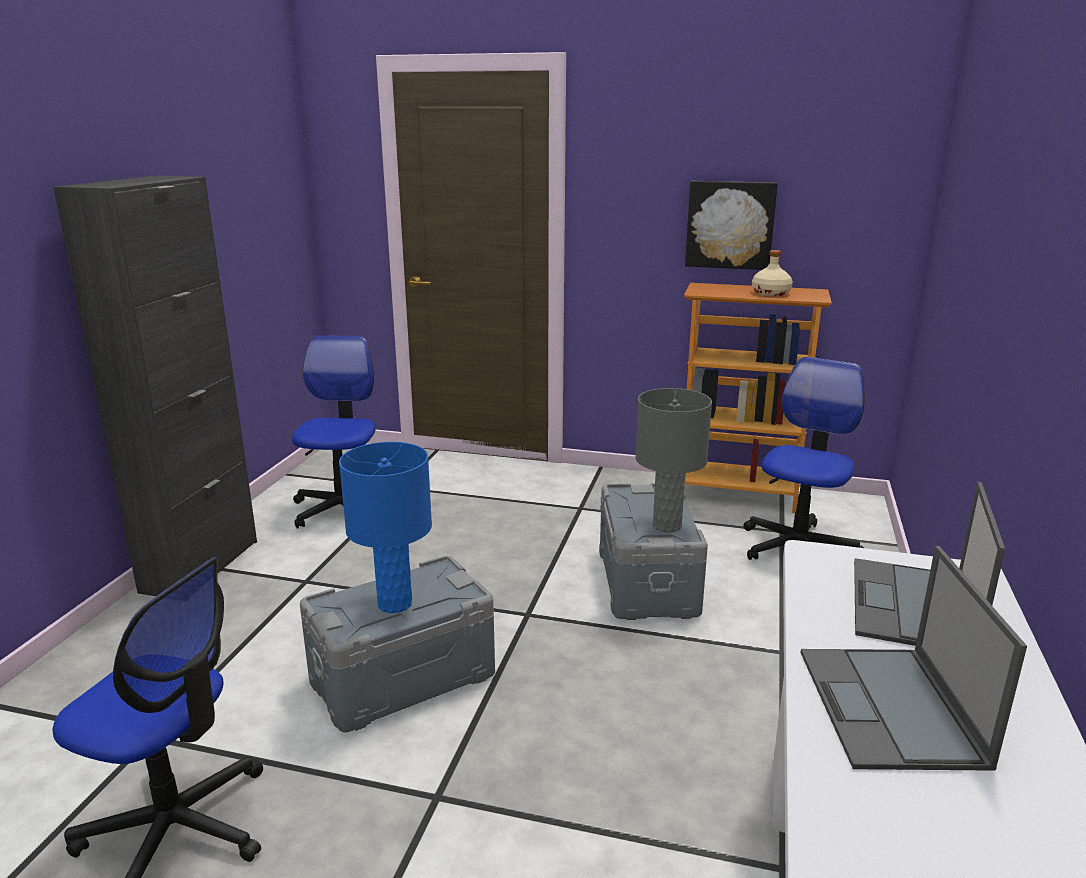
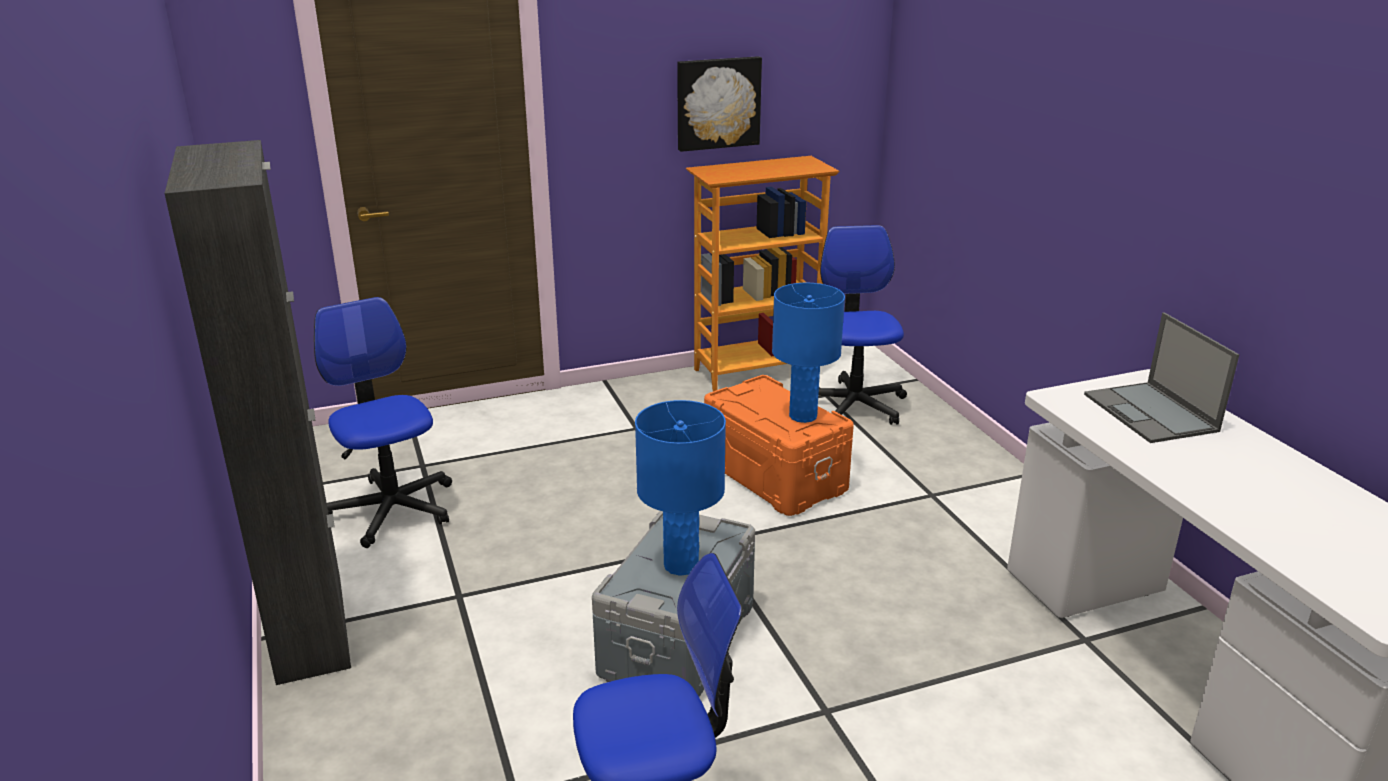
camera: 35 degrees left, 5 degrees up
grey storage box [599,483,708,620] -> orange storage box [704,375,854,516]
grey table lamp [635,388,712,533] -> blue table lamp [772,283,845,423]
beige bottle [752,250,793,296] -> none
laptop [801,546,1027,771] -> none

